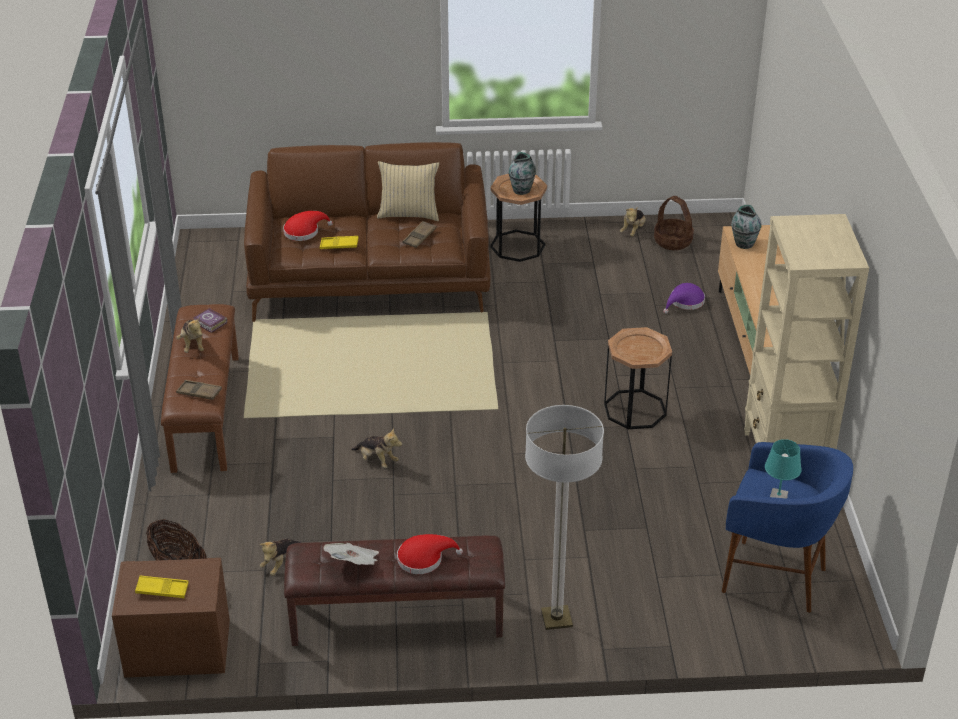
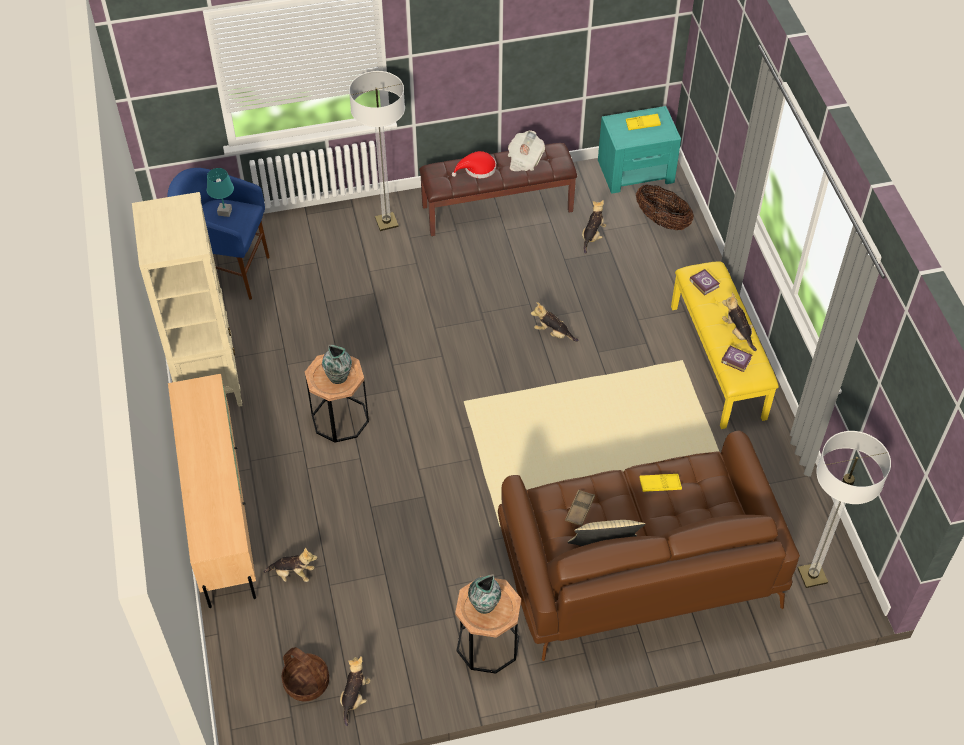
camera: 170 degrees right, 15 degrees up
brown nightstand [112,558,230,678] -> turquoise nightstand [598,106,681,194]
brown bench [161,304,239,473] -> yellow bench [671,262,779,429]
brown tray [176,380,222,400] -> book [690,269,720,295]
red hat [283,211,333,241] -> none
purple hat [663,283,705,314] -> plush toy [263,547,317,582]
vase [731,205,762,249] -> vase moved to [322,344,352,384]
none -> floor lamp [798,431,891,588]

